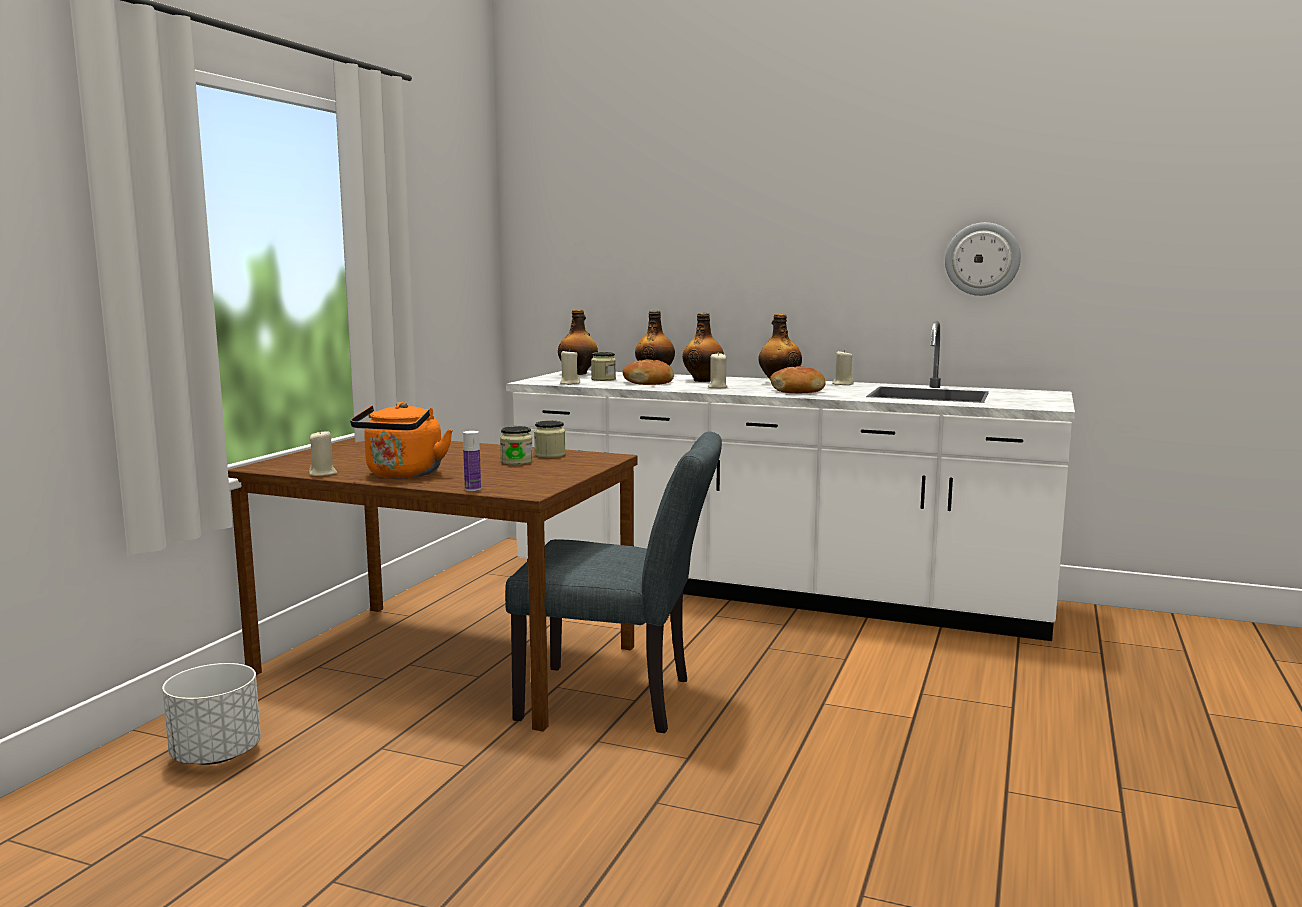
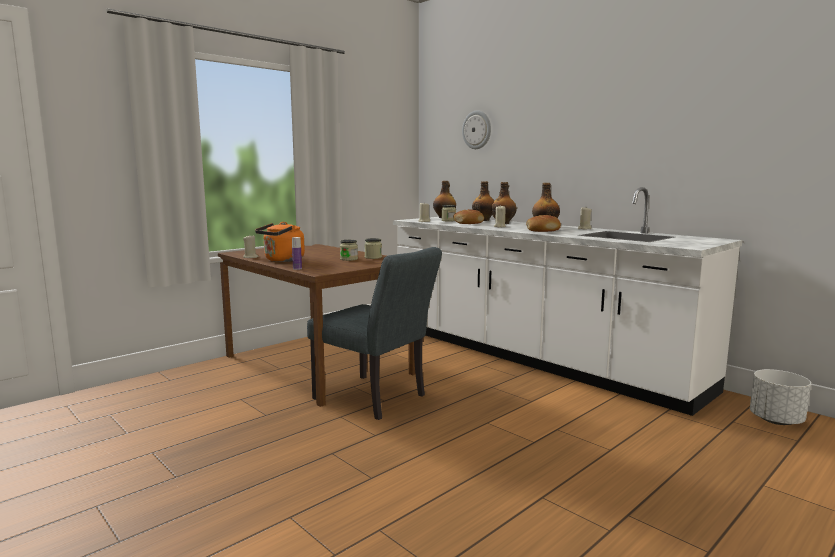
camera: 25 degrees right, 0 degrees up
white planter [162,663,261,765] -> white planter moved to [750,369,811,425]
wall clock [945,222,1021,296] -> wall clock moved to [462,110,491,149]

